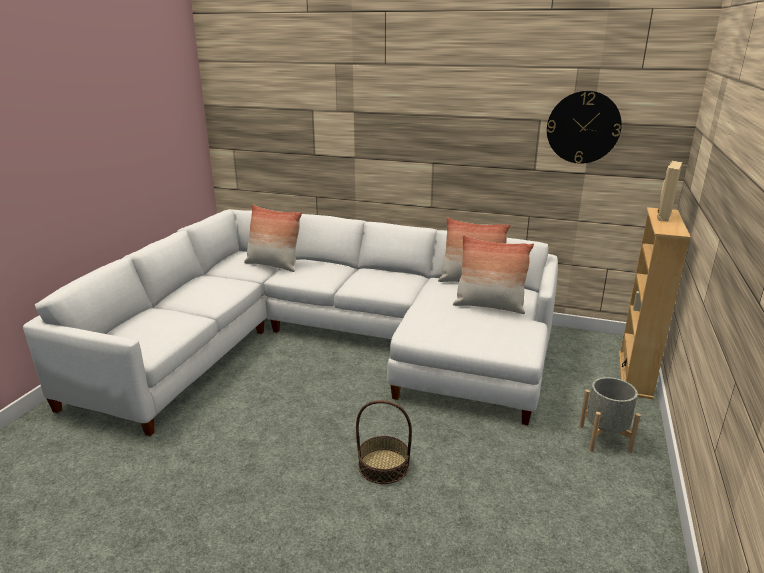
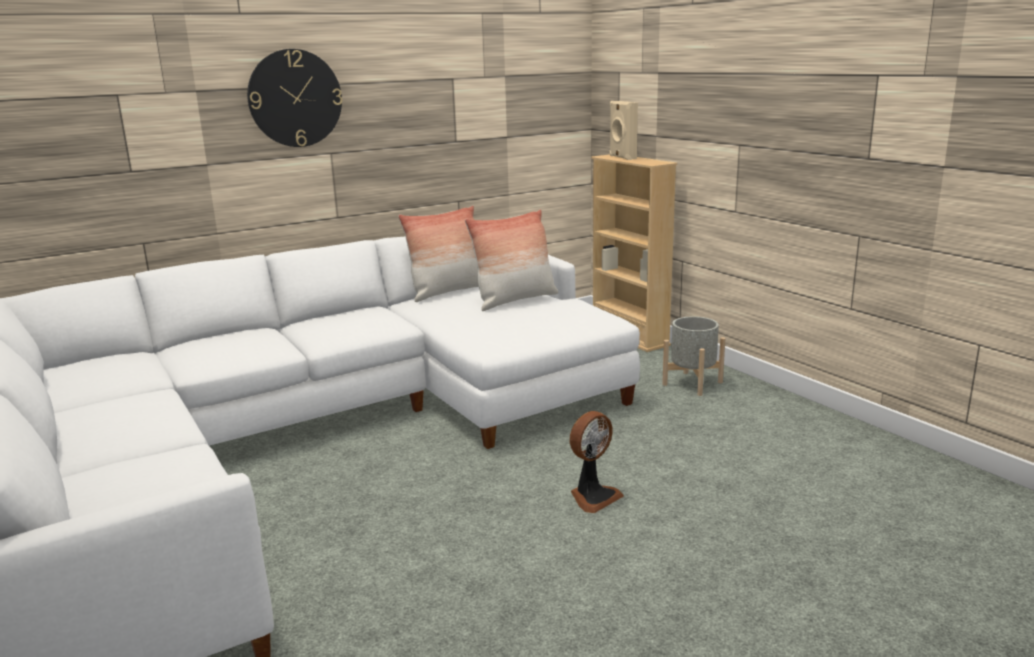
camera: 50 degrees left, 5 degrees down
pillow [244,204,302,272] -> none
basket [356,400,412,484] -> fan [569,411,624,513]
wall clock [547,91,622,164] -> wall clock moved to [247,49,342,147]

